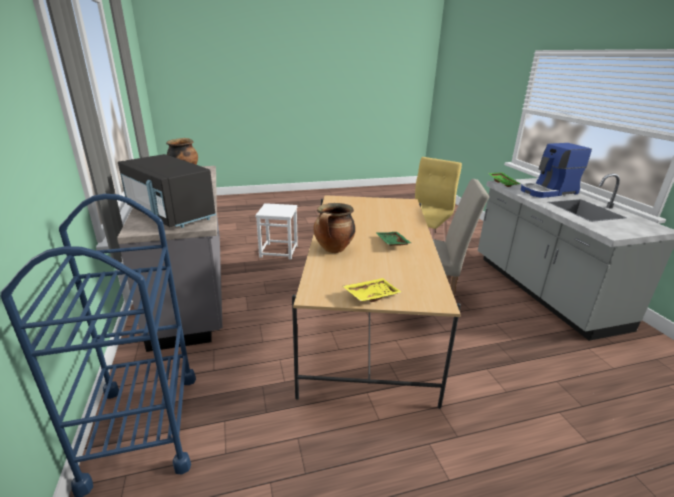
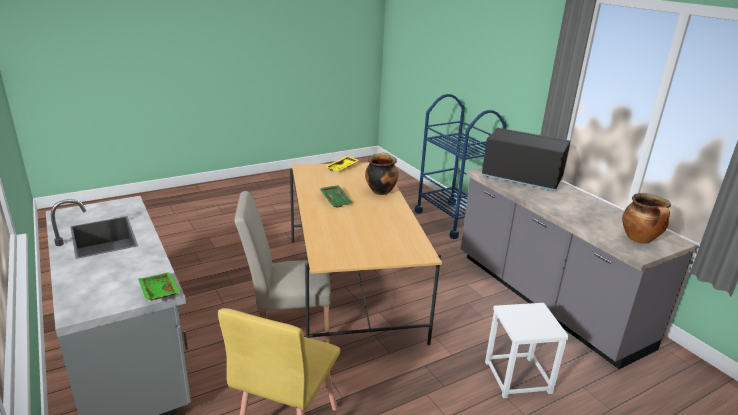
camera: 165 degrees right, 0 degrees up
coffee machine [521,143,592,198] -> none

